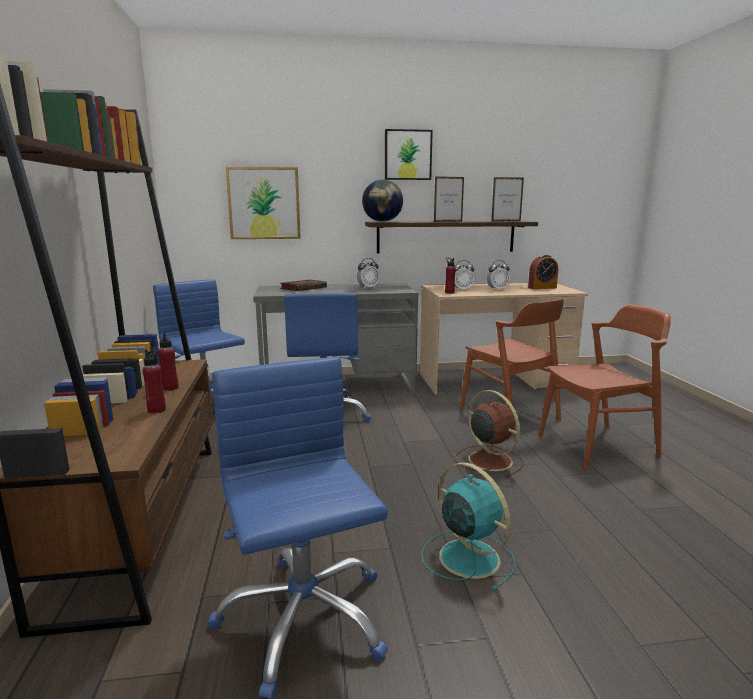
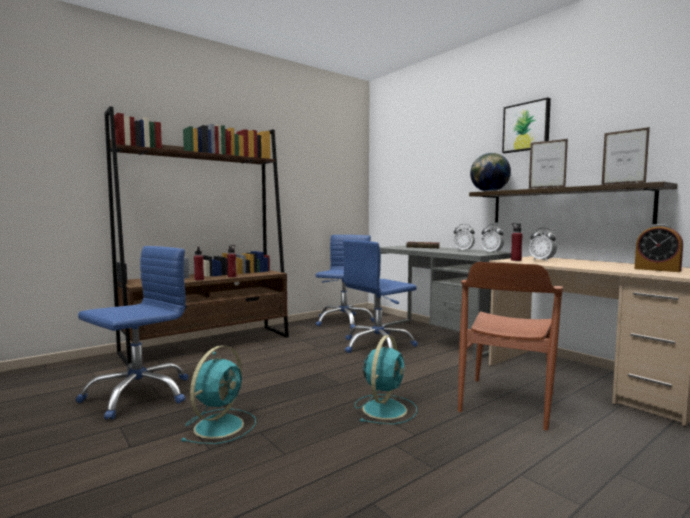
camera: 60 degrees right, 10 degrees down
picture [226,167,301,239] -> none
brown fan [455,390,524,477] -> turquoise fan [355,335,417,424]
alarm clock [487,260,510,290] -> alarm clock moved to [481,224,504,254]
brown chair [539,304,671,470] -> none

